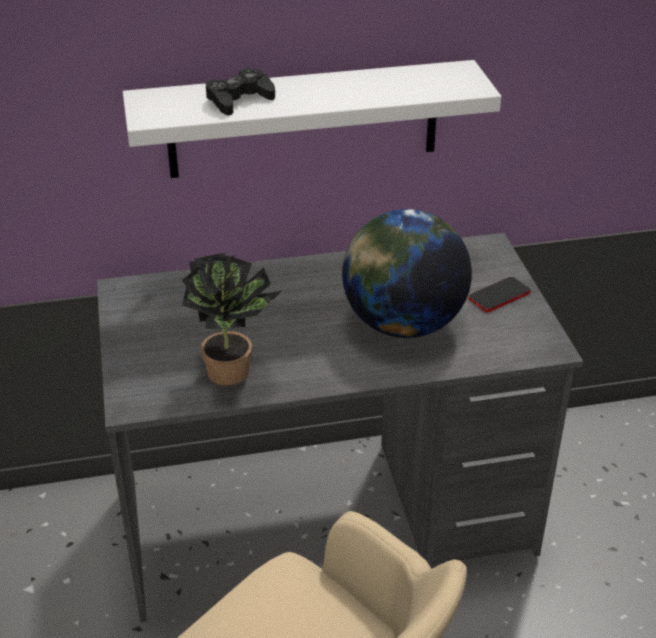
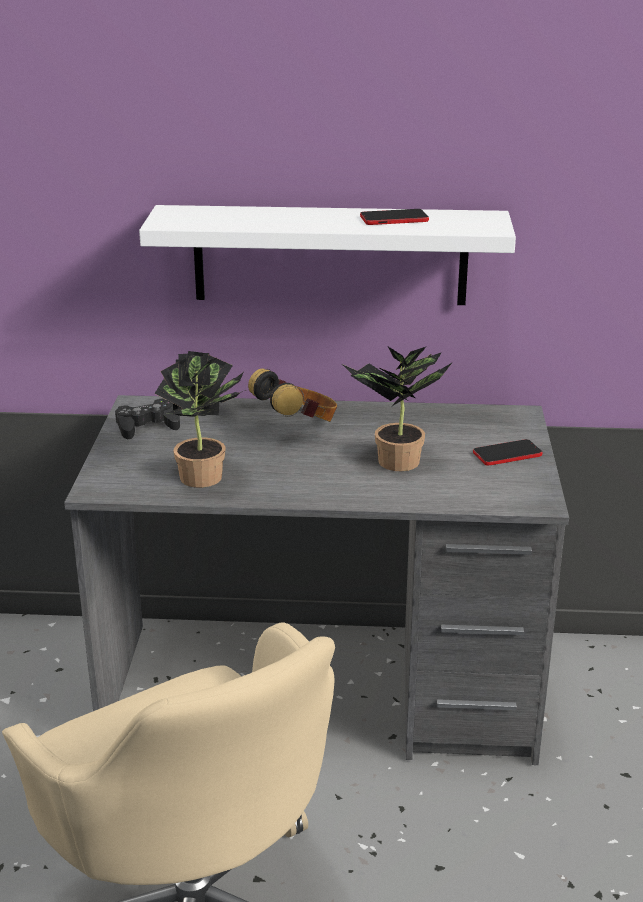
camera: 15 degrees right, 10 degrees down
black game controller [206,68,275,115] -> black game controller moved to [115,399,180,439]
globe [342,209,472,338] -> potted plant [342,346,453,471]
none -> headphones [248,368,337,422]
none -> phone [360,209,429,225]

